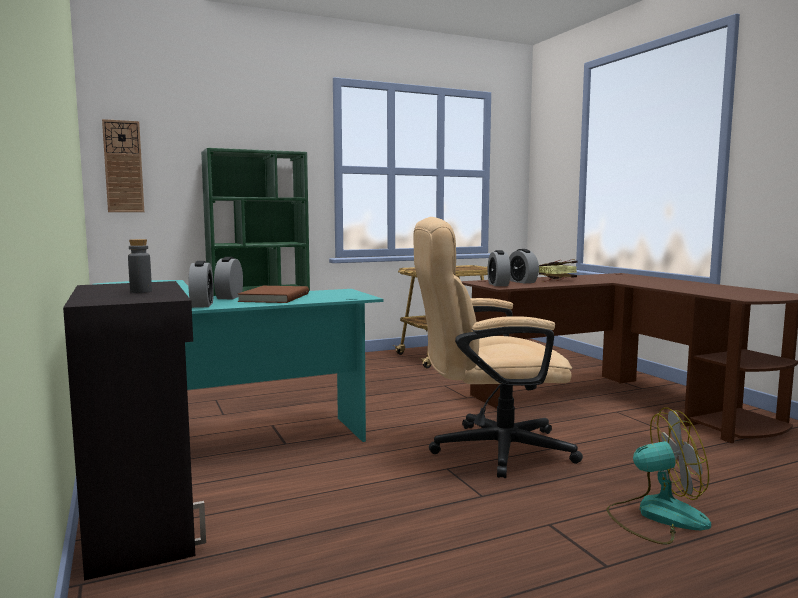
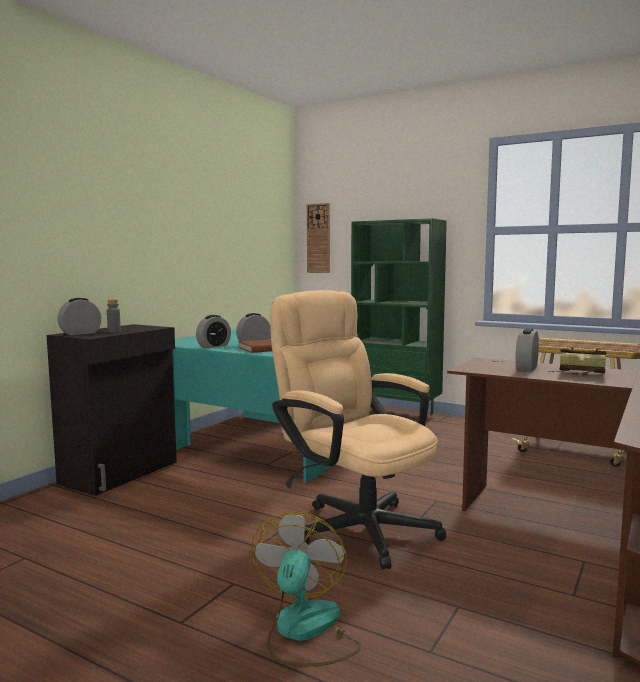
camera: 55 degrees right, 0 degrees up
alarm clock [487,250,511,286] -> alarm clock moved to [58,298,101,335]
fan [607,407,711,544] -> fan turned 135 degrees counterclockwise [251,512,361,666]

